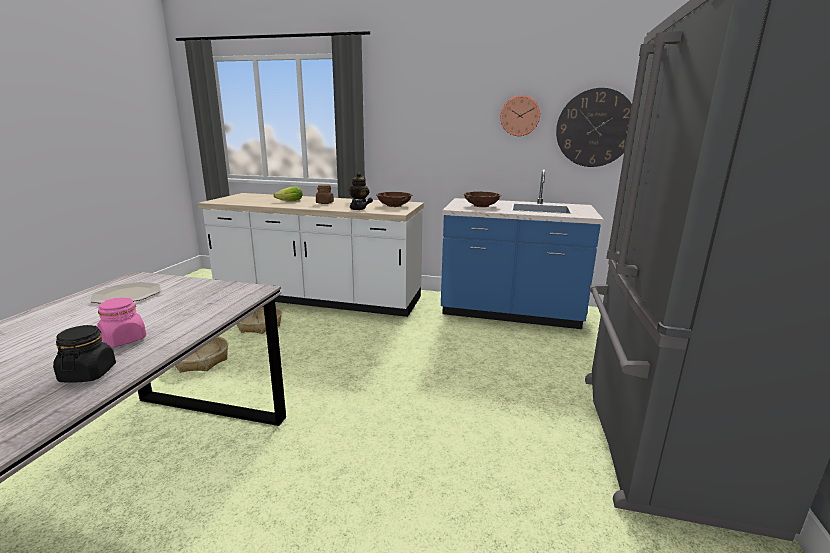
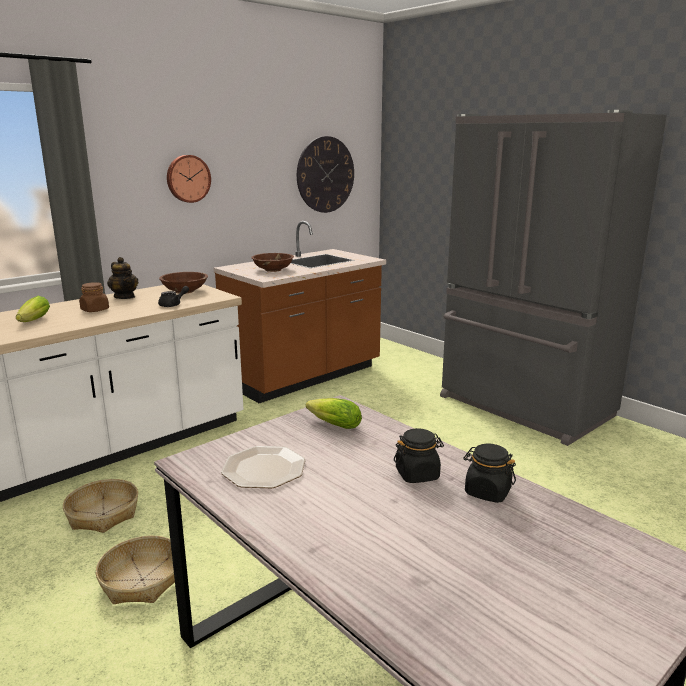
camera: 55 degrees left, 0 degrees up
pink jar [97,298,146,347] -> black jar [394,428,444,483]
blue counter [441,169,604,329] -> brown counter [214,221,386,403]
wall clock [500,95,540,136] -> wall clock moved to [167,155,211,203]
none -> lettuce [306,398,362,429]

